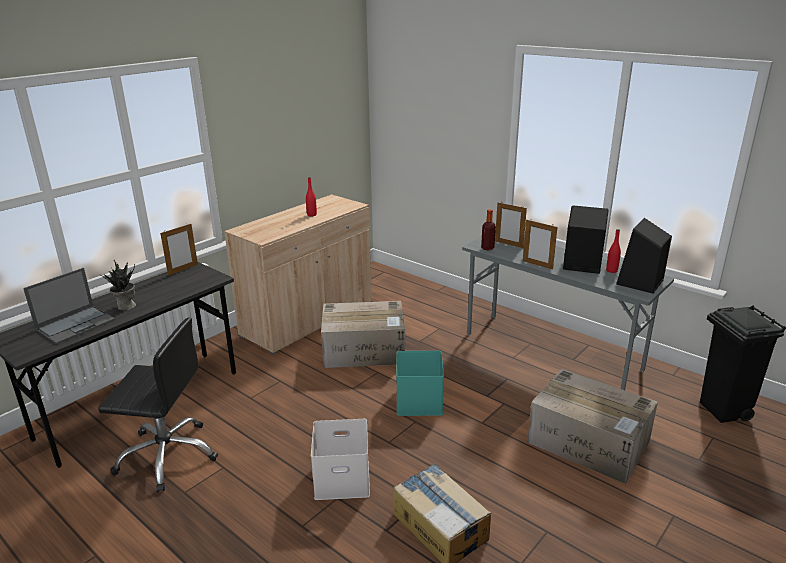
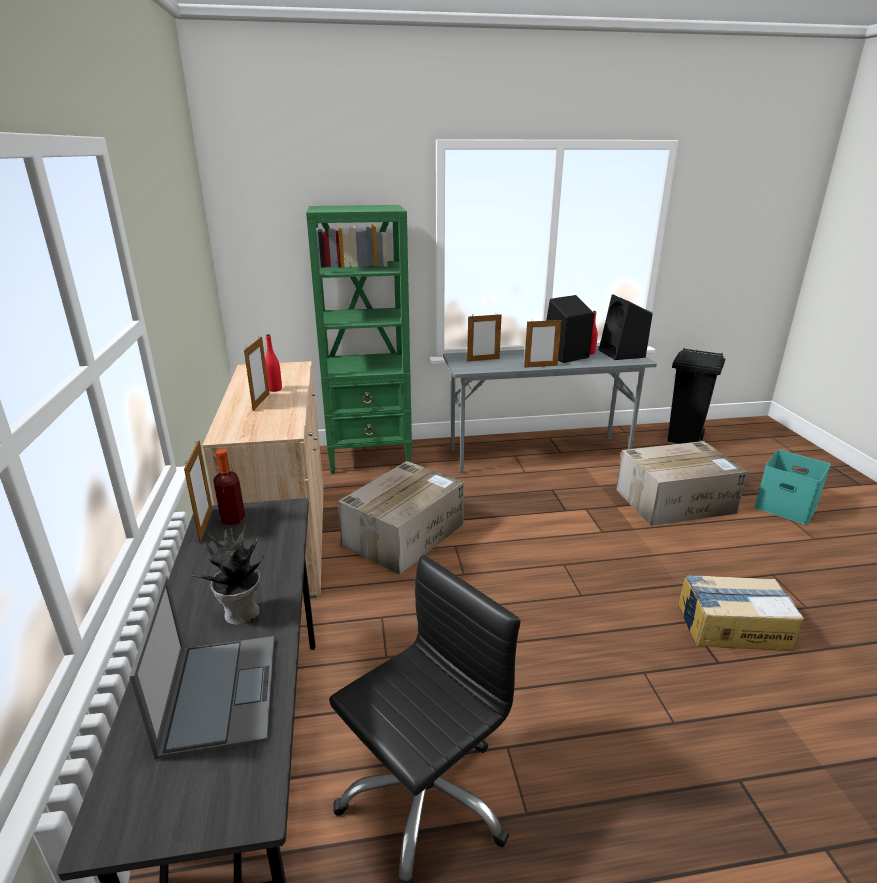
camera: 50 degrees left, 0 degrees up
white storage box [311,419,370,500] -> none
turquoise storage box [396,351,444,416] -> turquoise storage box moved to [754,450,831,525]
bottle [481,209,496,251] -> bottle moved to [213,449,245,525]
none -> picture frame [244,336,269,411]
none -> green bookcase [306,205,412,474]

